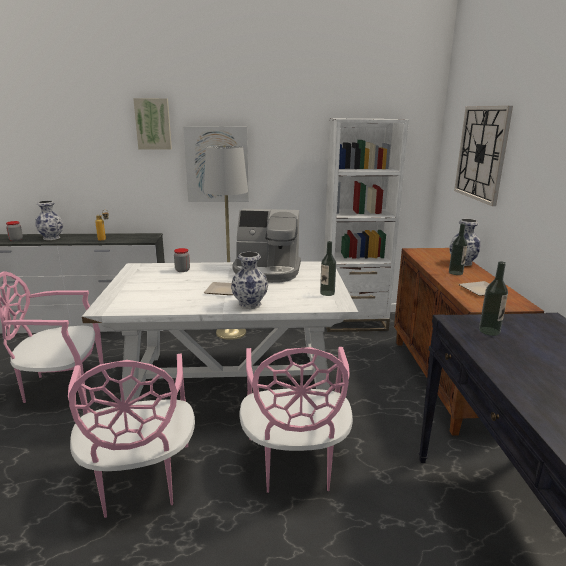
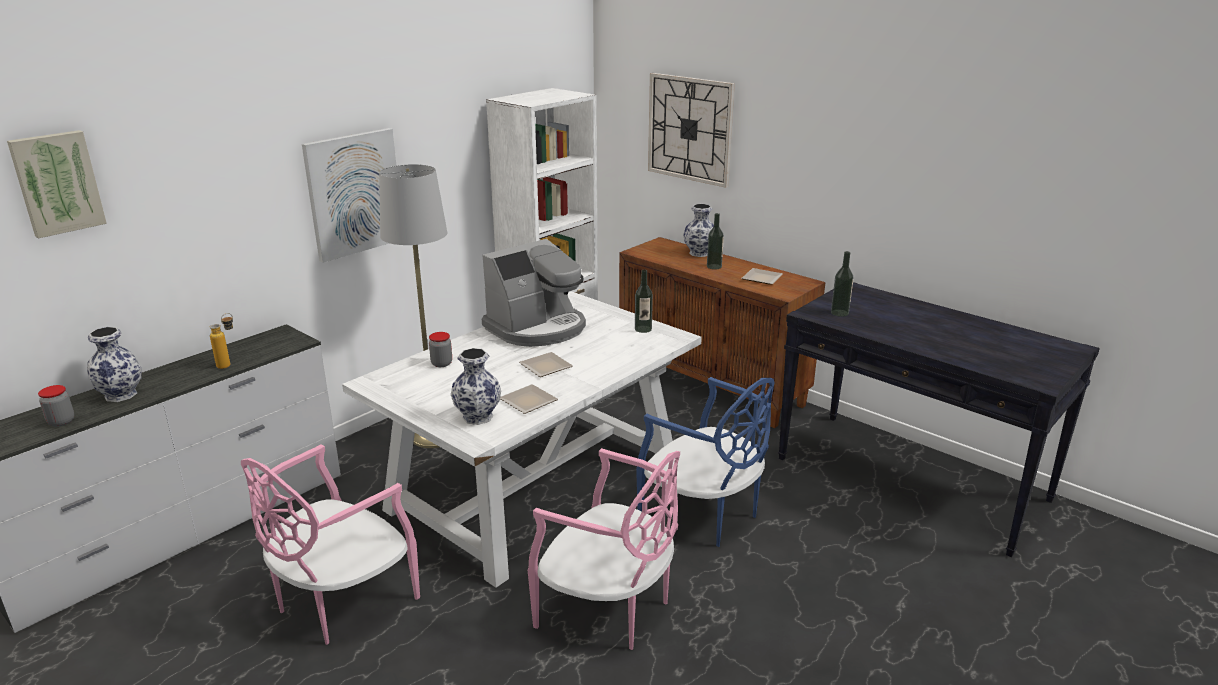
camera: 45 degrees left, 5 degrees up
picture [133,98,172,150] -> picture moved to [7,130,107,239]
vase [231,252,268,309] -> vase moved to [451,348,501,425]
pink chair [240,347,353,493] -> blue chair [636,377,775,547]
none -> plate [500,384,558,414]

